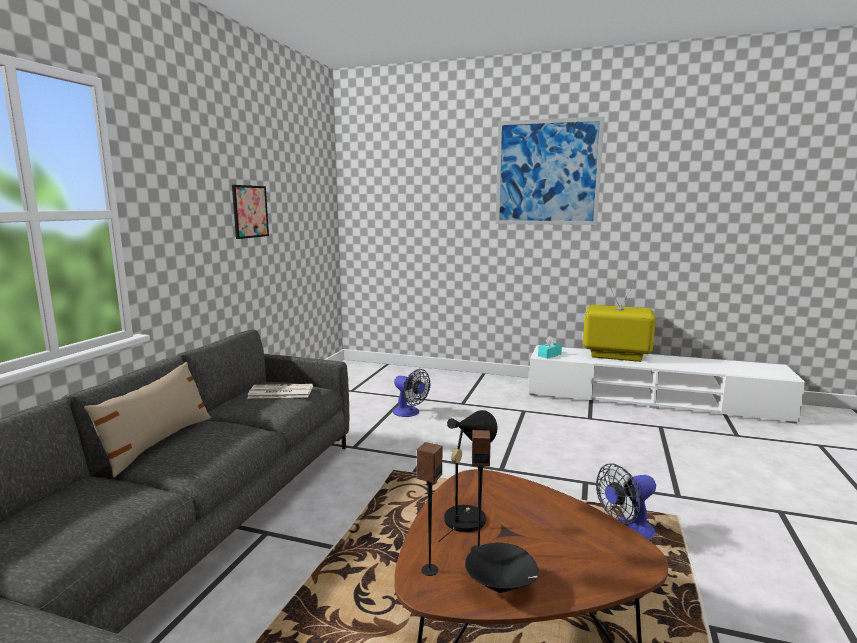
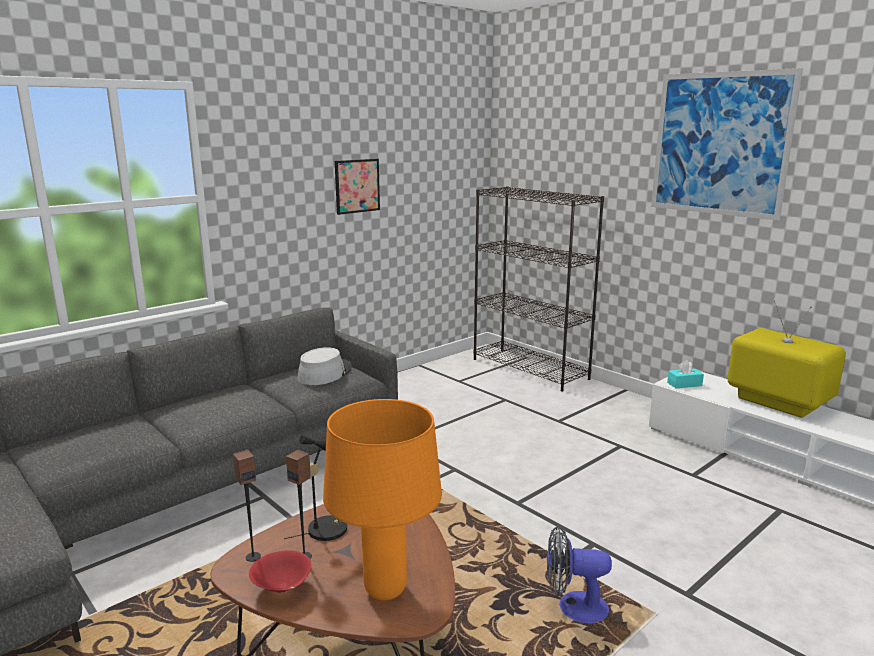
camera: 30 degrees right, 5 degrees up
beige pillow [84,362,211,477] -> none
newspaper [247,384,313,398] -> grey hat [298,347,352,385]
fan [392,369,430,417] -> none
black bowl [465,543,538,593] -> red bowl [249,550,311,593]
none -> orange table lamp [323,399,442,601]
none -> black bookcase [473,187,604,391]

